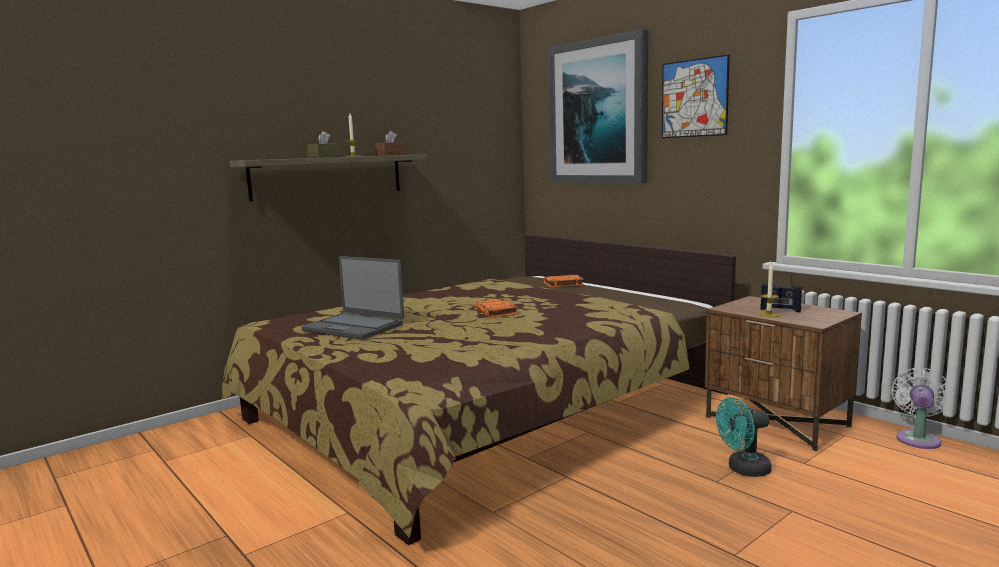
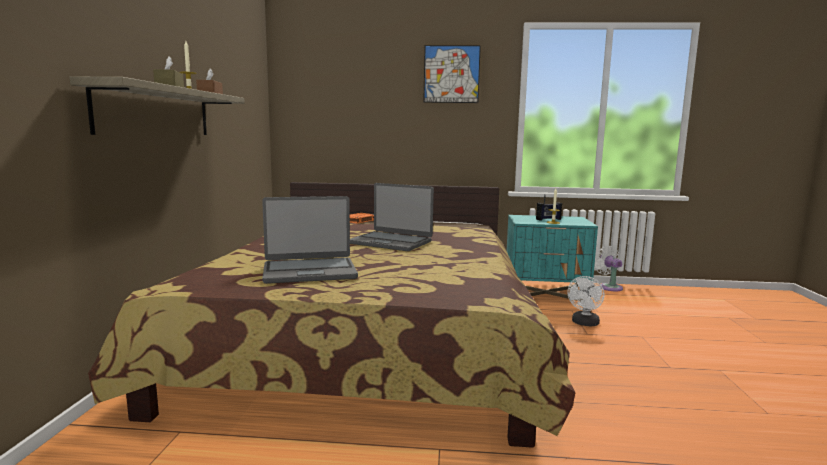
camera: 45 degrees left, 0 degrees up
orange book [475,299,518,318] -> laptop [350,183,434,251]
picture [548,29,648,183] -> none
brown nightstand [705,296,862,451] -> turquoise nightstand [507,215,598,301]
turquoise fan [716,397,771,477] -> white fan [568,276,604,326]

